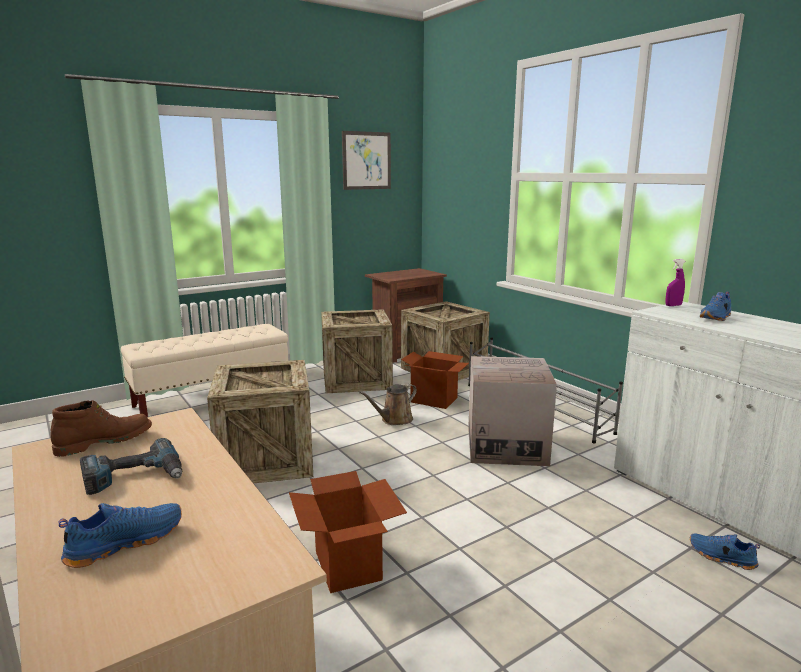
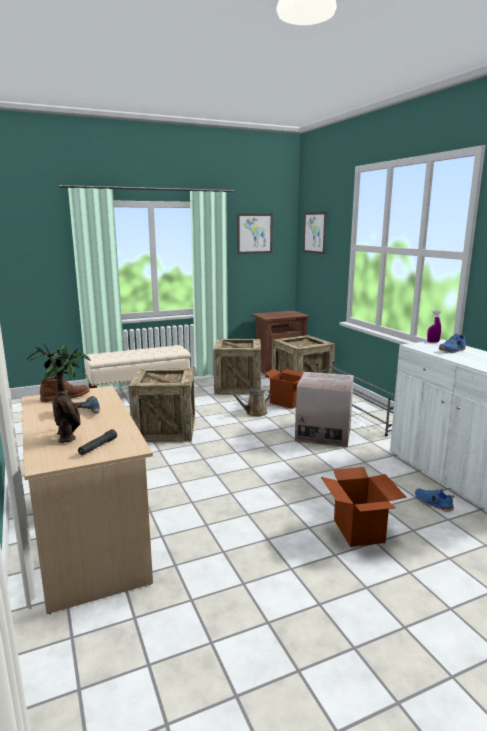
camera: 10 degrees right, 0 degrees up
blue shoe [58,503,182,568] -> potted plant [27,341,91,443]
cardboard box [289,471,407,593] -> cardboard box moved to [321,467,407,547]
none -> black flashlight [78,429,117,455]
none -> picture [303,212,327,254]

